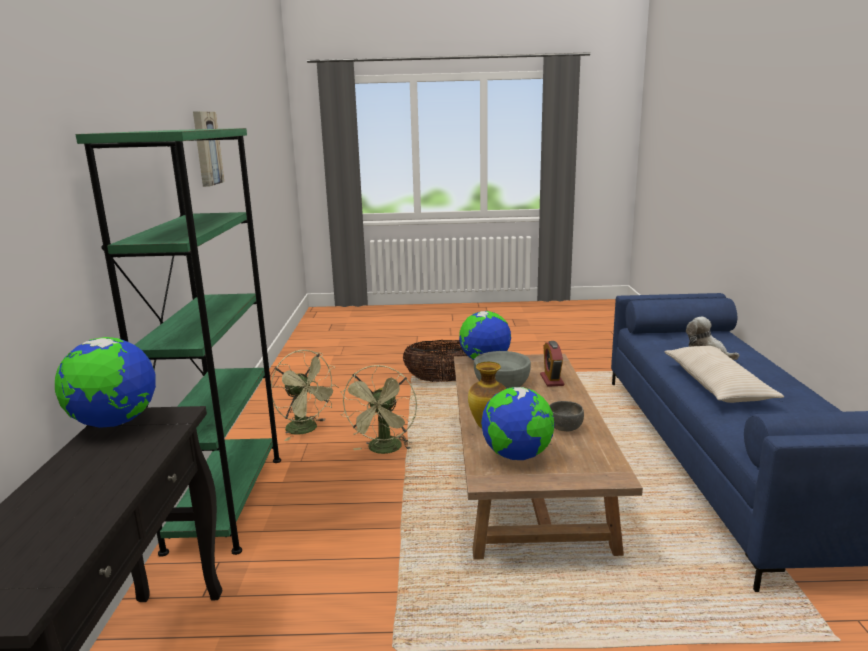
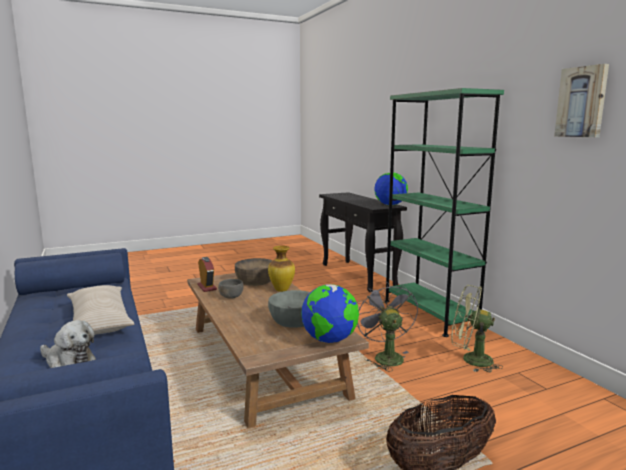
camera: 155 degrees right, 5 degrees down
green fan [340,365,417,454] -> grey fan [357,282,418,372]
globe [481,387,554,460] -> brown bowl [235,258,273,286]
alarm clock [540,341,564,387] -> alarm clock moved to [197,257,217,292]

